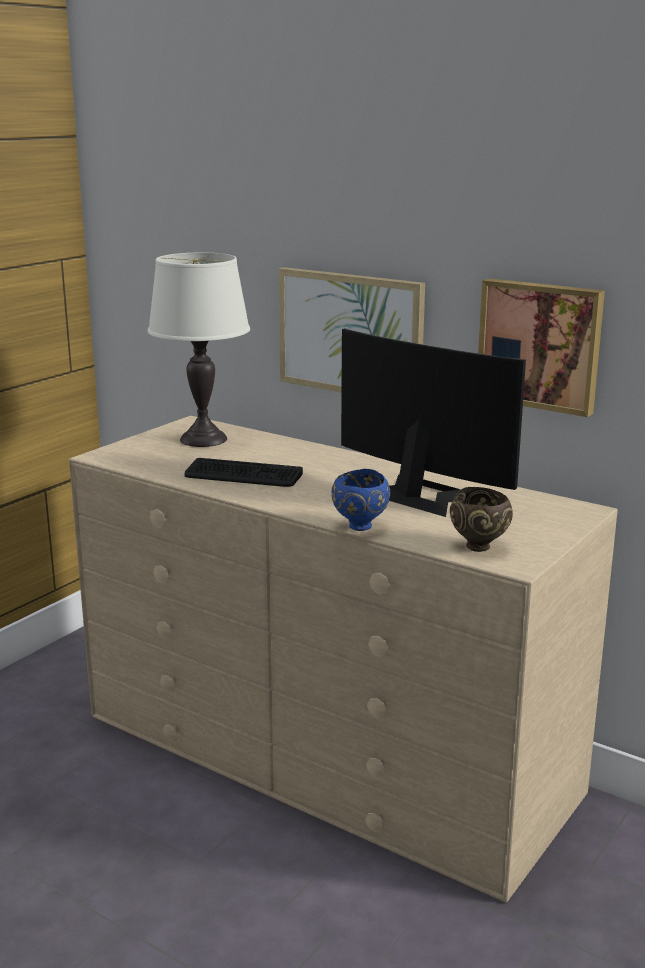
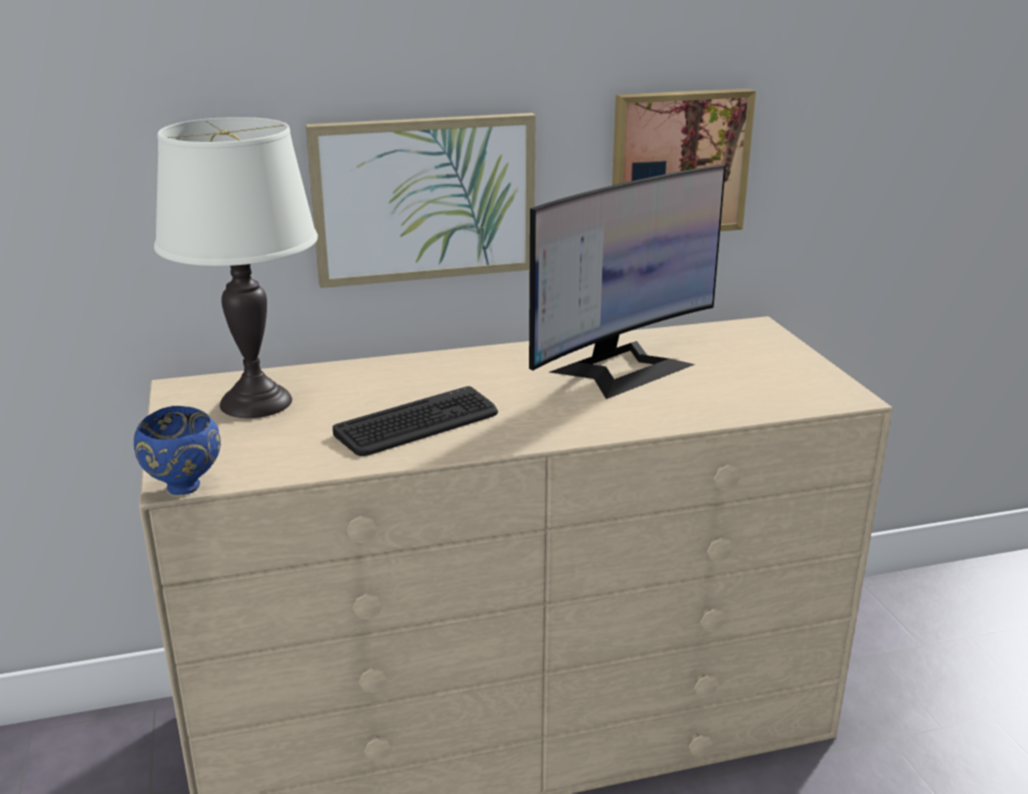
camera: 50 degrees left, 5 degrees up
blue bowl [331,469,390,531] -> blue bowl moved to [134,406,221,495]
monitor [341,328,526,517] -> monitor turned 150 degrees clockwise [529,165,726,399]
brown bowl [450,487,513,552] -> none

